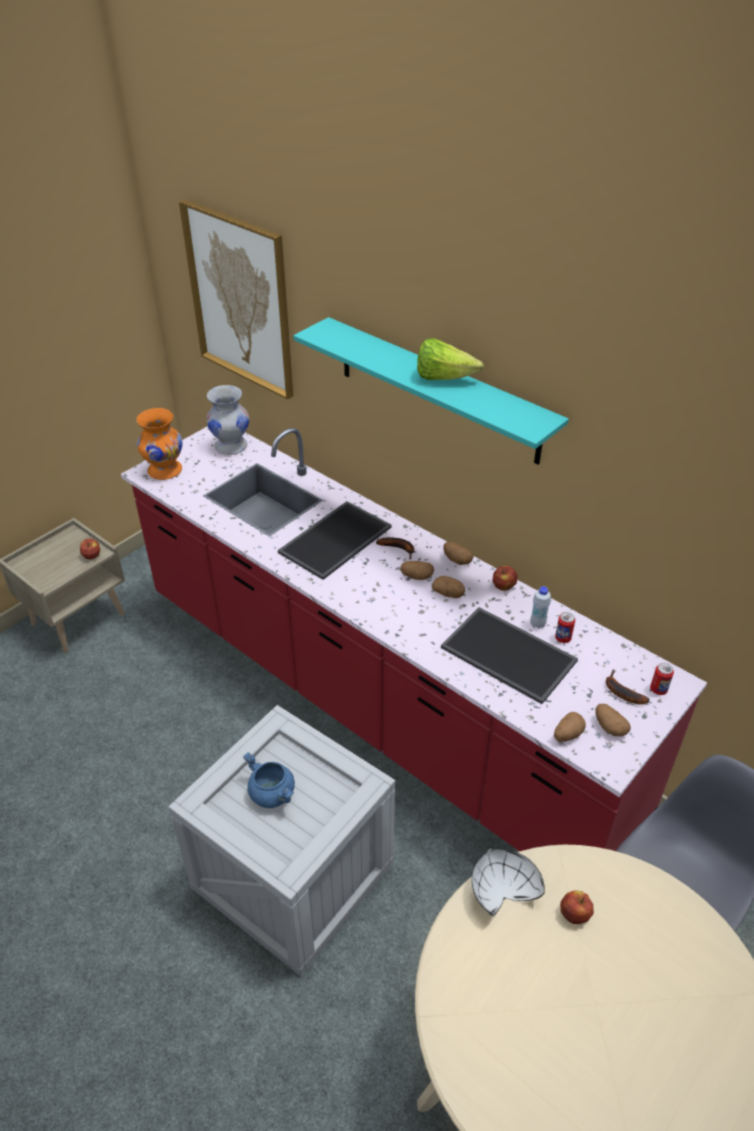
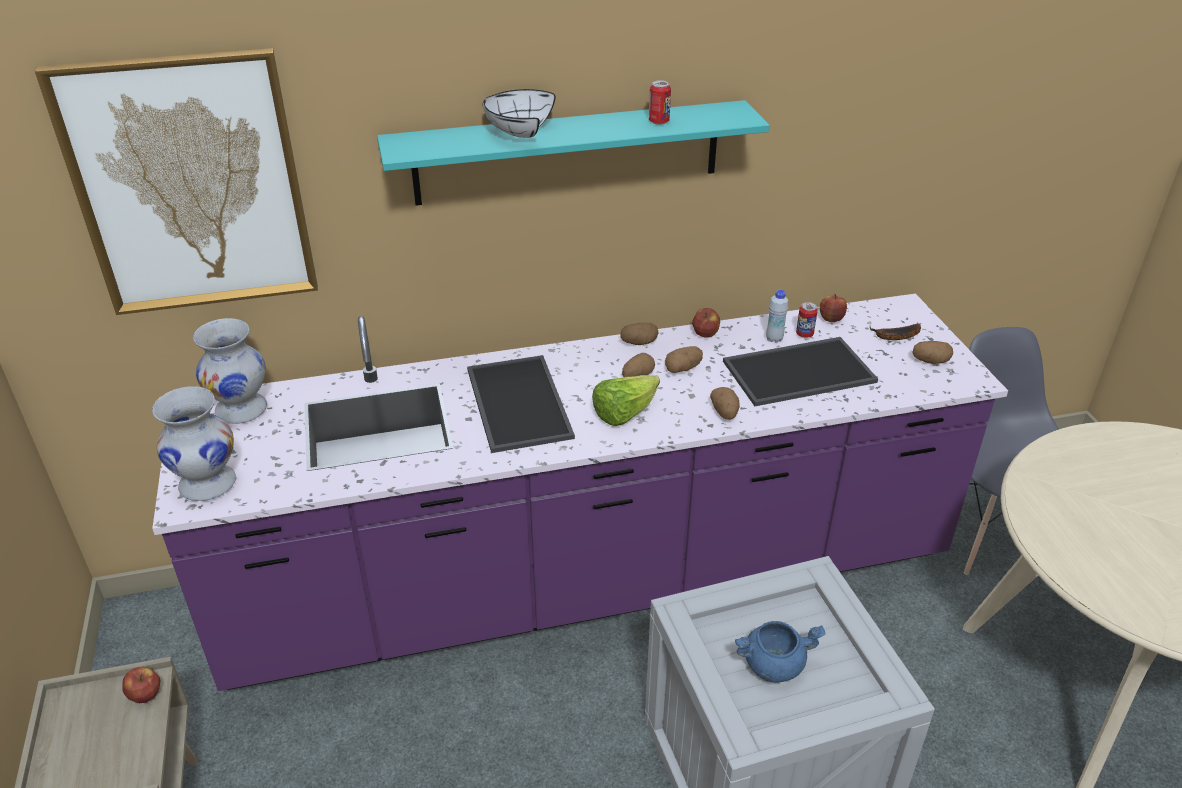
camera: 55 degrees left, 5 degrees down
red counter [121,426,707,851] -> purple counter [152,293,1008,691]
orange vase [136,408,183,480] -> white vase [152,386,236,501]
banana [376,537,414,560] -> none
lettuce [417,338,484,380] -> lettuce moved to [592,375,660,426]
white bowl [472,849,545,916] -> white bowl moved to [482,89,556,138]
potato [554,712,586,742] -> potato moved to [710,387,740,420]
apple [560,890,594,924] -> apple moved to [820,294,847,322]
can [650,663,674,695] -> can moved to [649,80,671,125]

